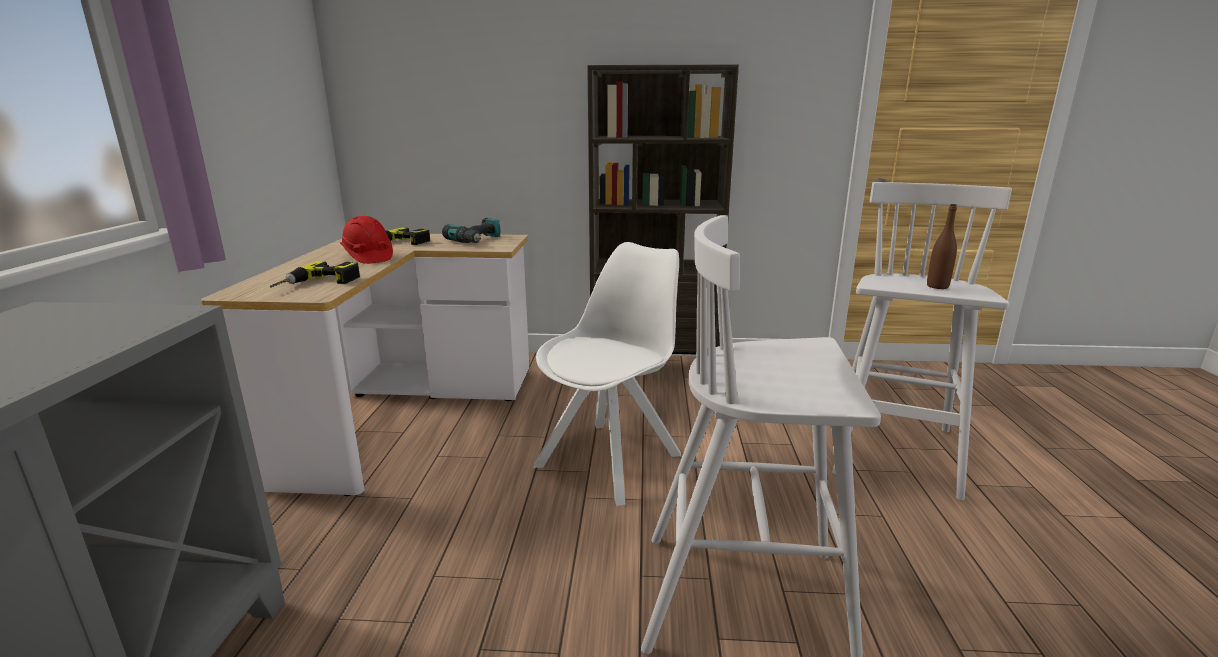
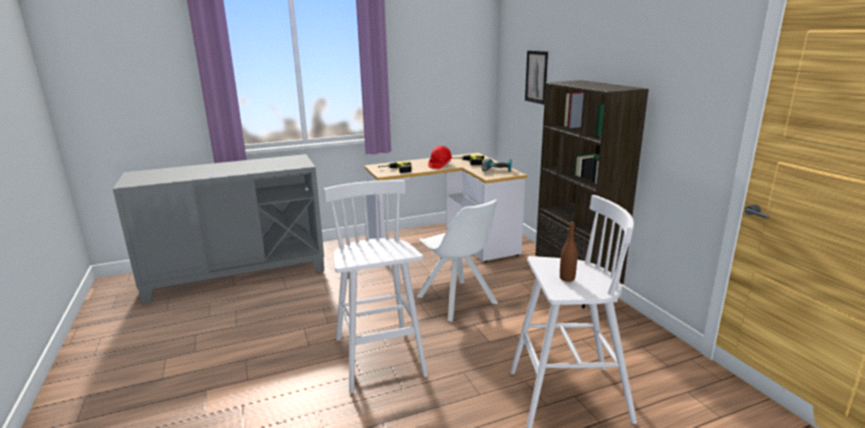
camera: 65 degrees right, 0 degrees up
white chair [533,242,681,506] -> white chair turned 45 degrees clockwise [417,199,498,322]
none -> picture [525,50,548,105]

